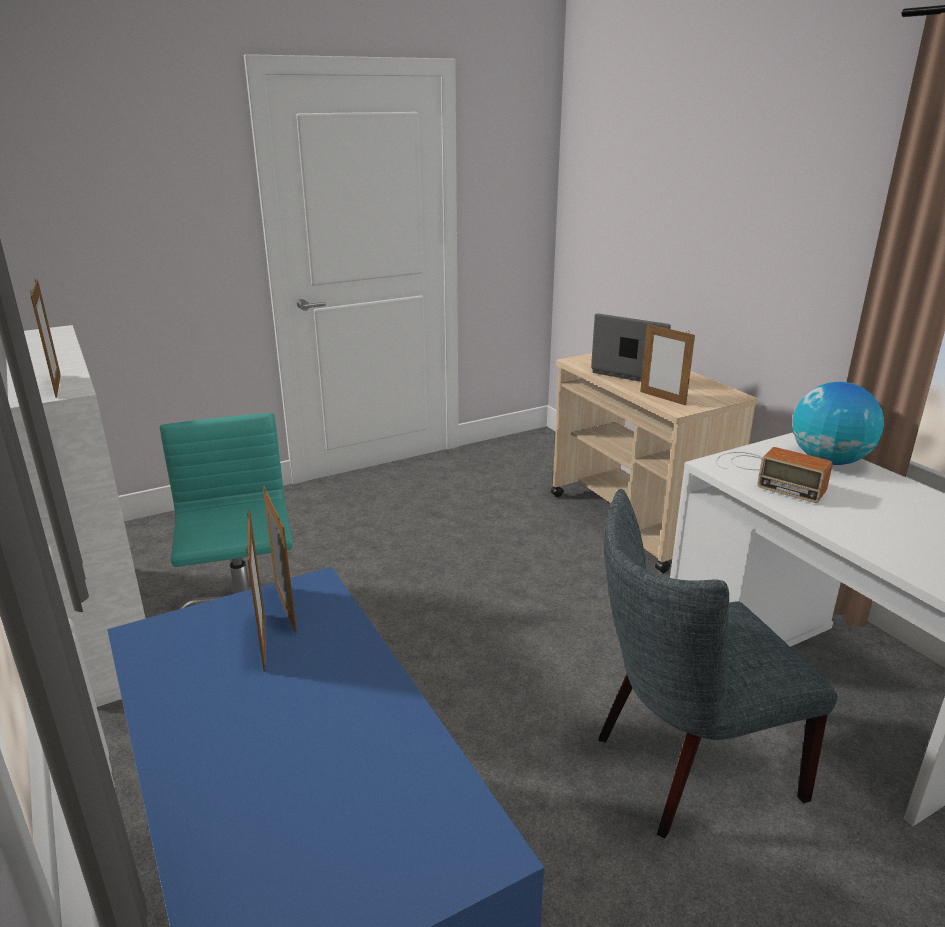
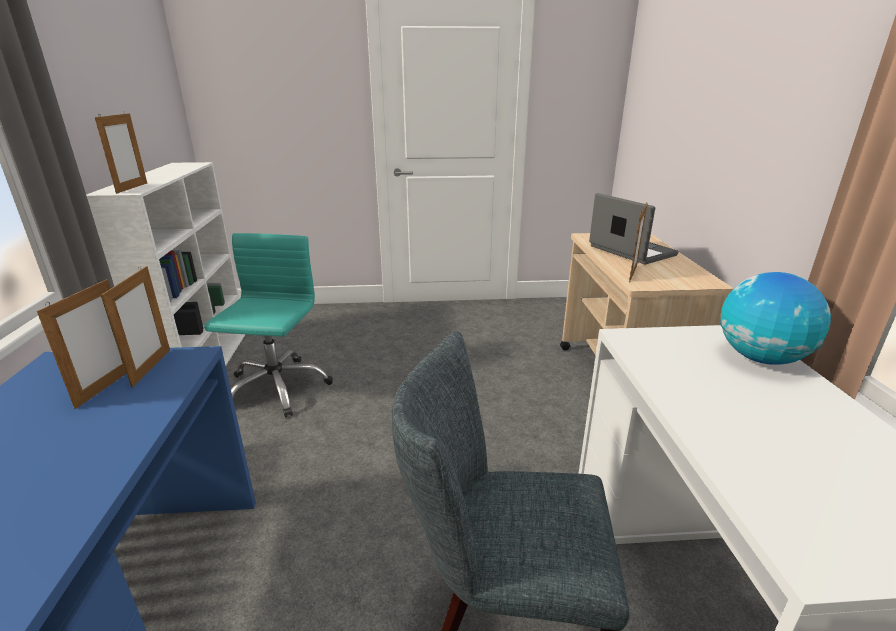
camera: 25 degrees right, 0 degrees up
picture frame [640,323,695,406] -> picture frame turned 135 degrees counterclockwise [629,203,648,282]
radio [716,447,833,503] -> none

